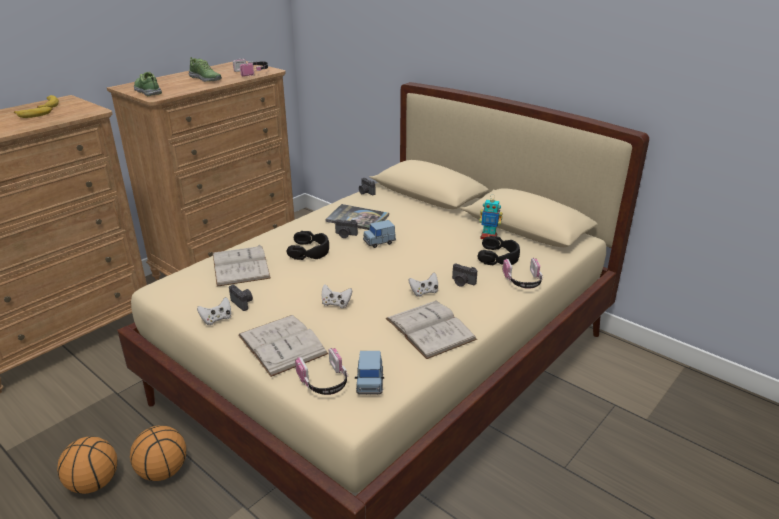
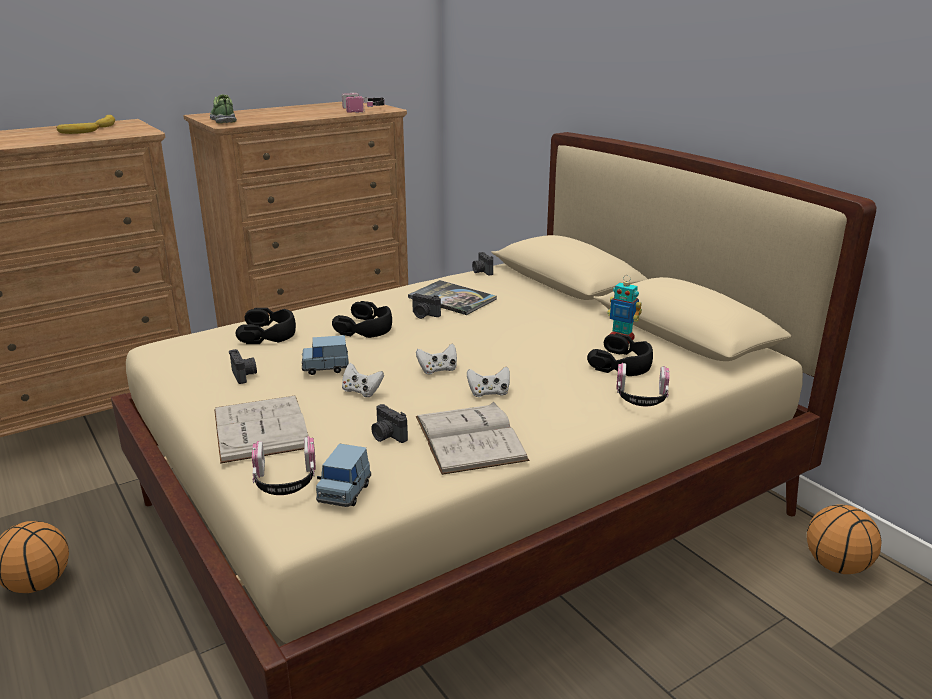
camera: 15 degrees right, 5 degrees down
basketball [130,426,186,481] -> basketball moved to [807,505,882,574]
shoe [188,57,222,82] -> none
white game controller [197,297,232,325] -> white game controller moved to [416,344,457,374]
white book [213,244,271,287] -> black headphones [236,308,296,344]
blue toy car [363,220,396,248] -> blue toy car moved to [301,335,349,375]
camera [452,264,477,286] -> camera moved to [371,404,408,443]

